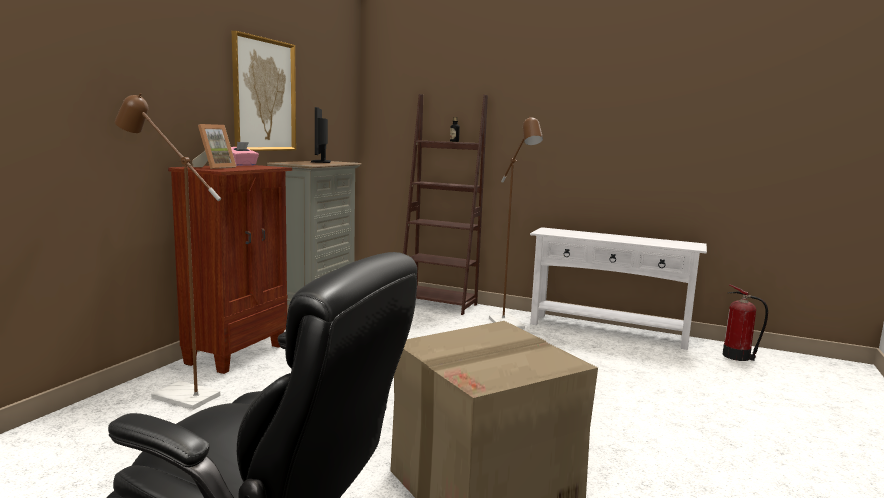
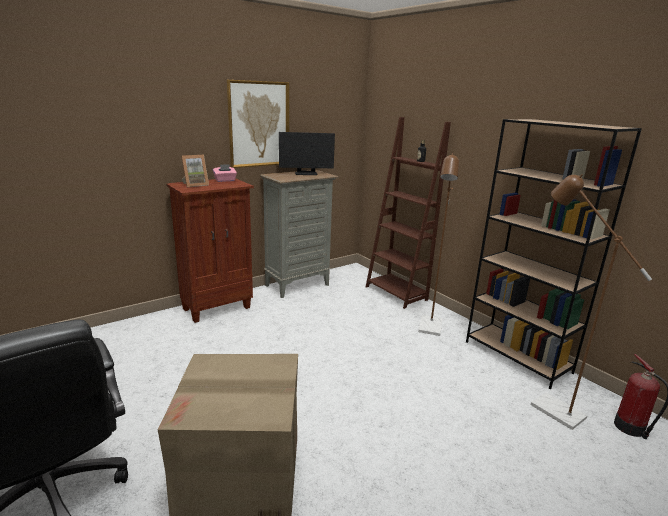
camera: 30 degrees right, 10 degrees up
brown floor lamp [115,93,221,410] -> brown floor lamp moved to [531,174,652,430]
monitor [311,107,331,163] -> monitor turned 120 degrees counterclockwise [279,132,335,175]
white console table [530,227,707,350] -> beige bookcase [466,119,642,389]

